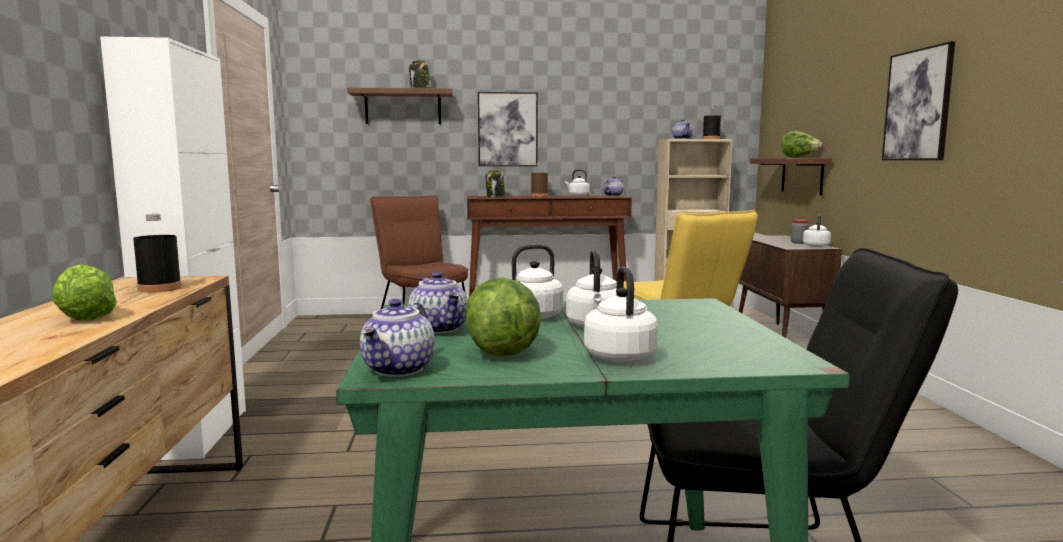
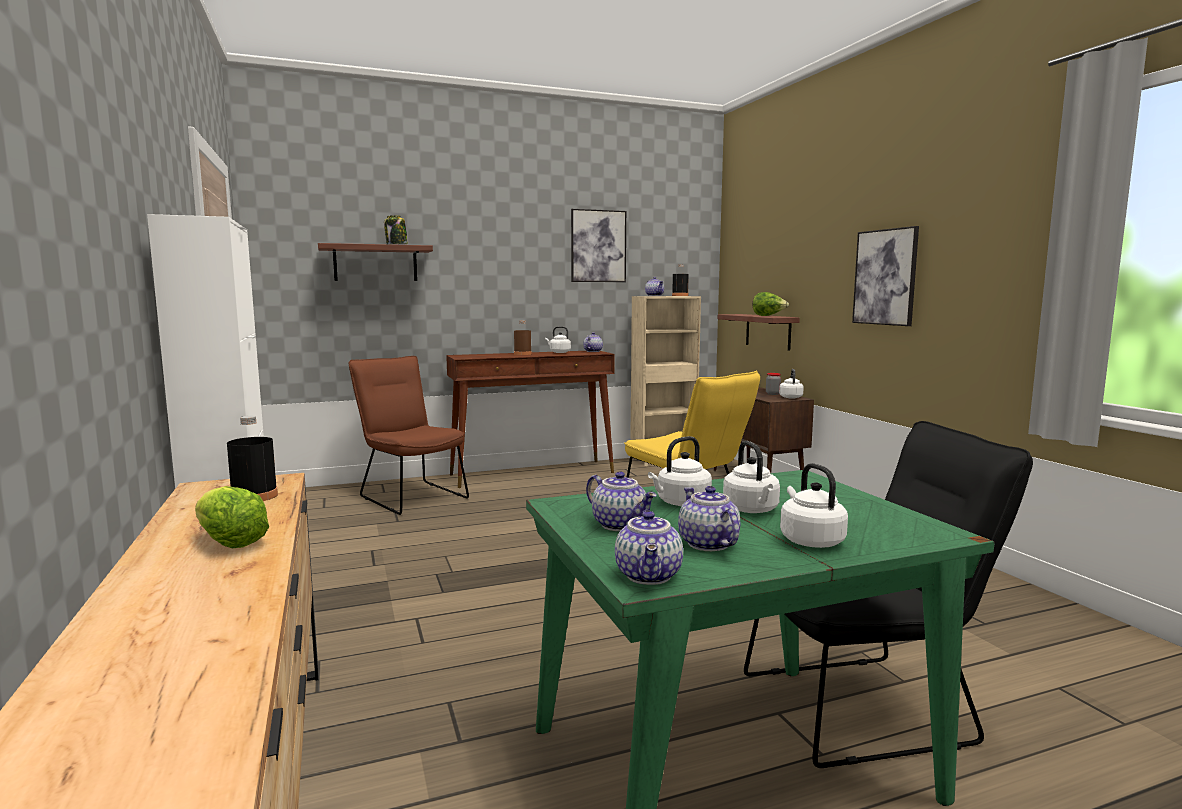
camera: 15 degrees left, 0 degrees up
lettuce [466,278,541,357] -> teapot [678,486,740,551]
picture [478,92,538,166] -> picture moved to [571,209,626,282]
jar [485,170,505,197] -> none

